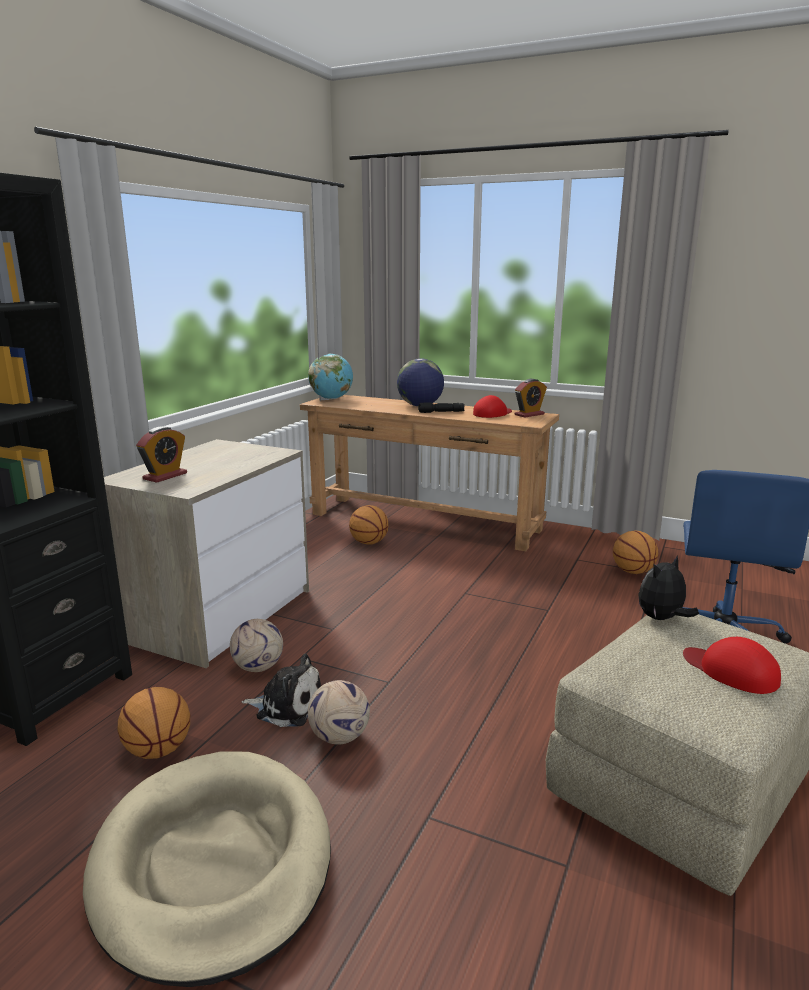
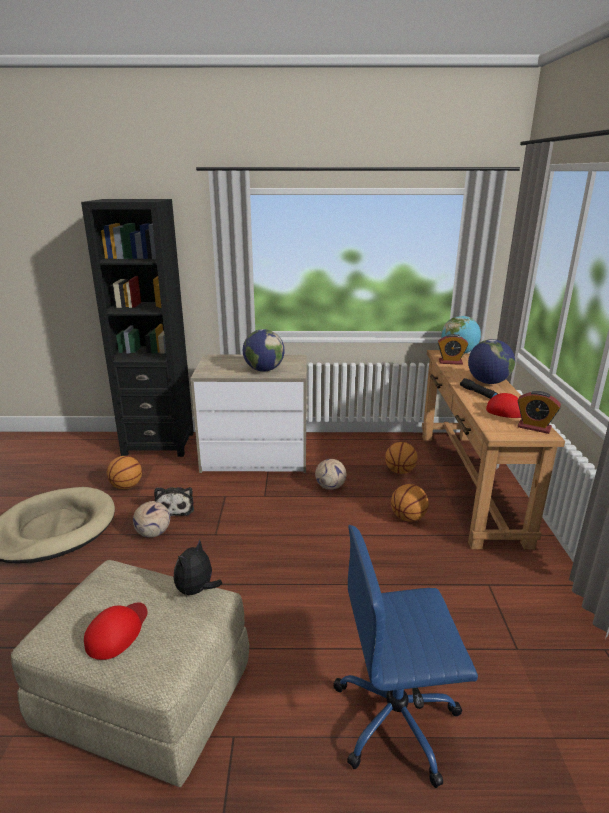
camera: 65 degrees right, 5 degrees up
alarm clock [136,427,187,483] -> alarm clock moved to [438,334,468,365]
football [230,619,283,672] -> football moved to [315,459,347,490]
basketball [613,530,658,574] -> basketball moved to [391,484,429,522]
plush toy [638,556,699,620] -> plush toy turned 90 degrees counterclockwise [174,539,222,597]
none -> globe [243,329,285,372]

